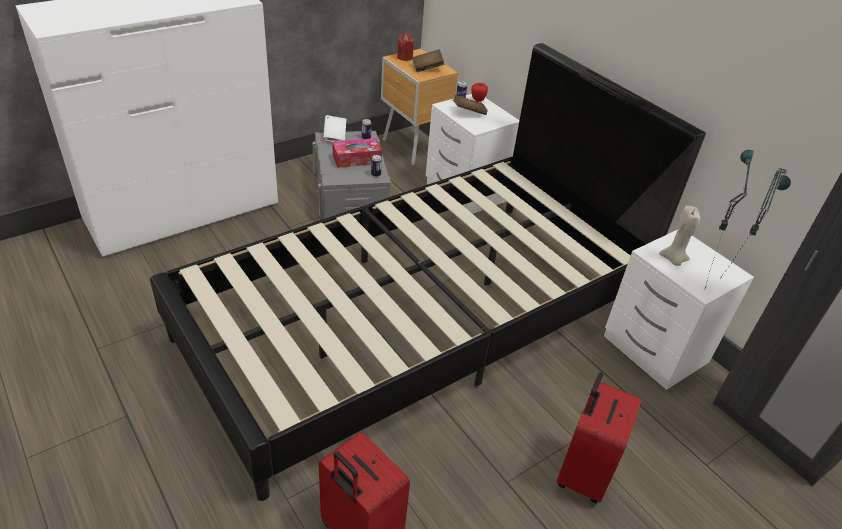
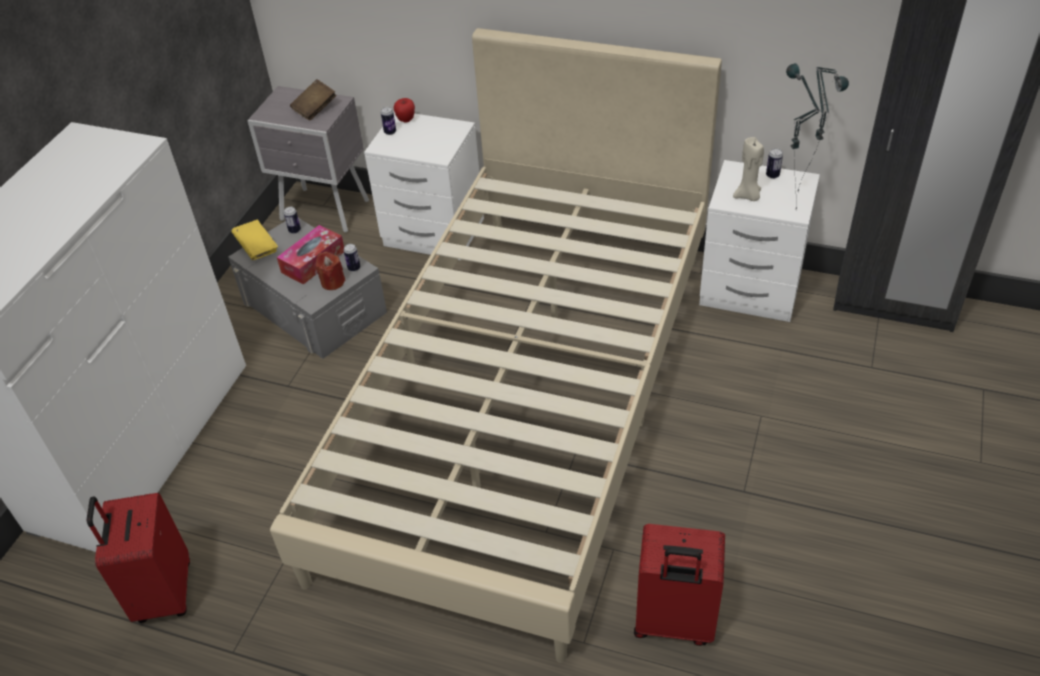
camera: 30 degrees left, 5 degrees up
black bed [150,43,706,501] -> beige bed [270,28,722,663]
white book [323,115,347,142] -> yellow book [231,220,278,260]
brown nightstand [381,49,458,166] -> grey nightstand [248,86,369,233]
red candle [397,33,414,61] -> red candle moved to [315,252,346,290]
brown book [453,95,488,115] -> none
red suitcase [556,373,642,503] -> red suitcase moved to [87,493,190,623]
none -> can [766,148,783,179]

